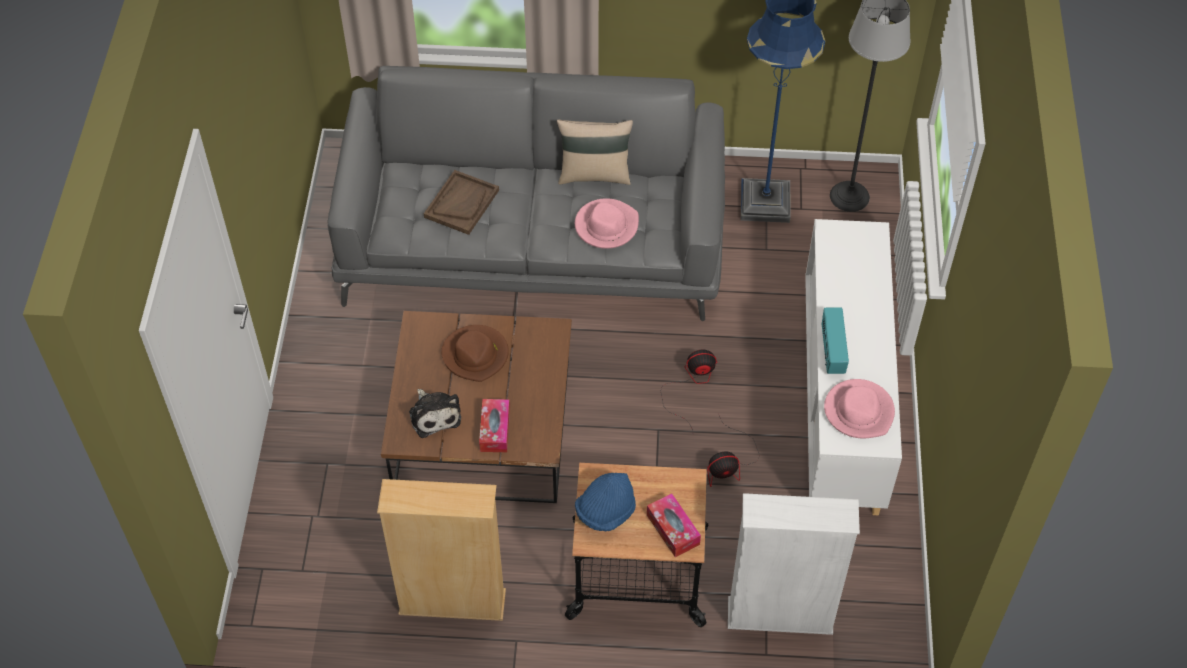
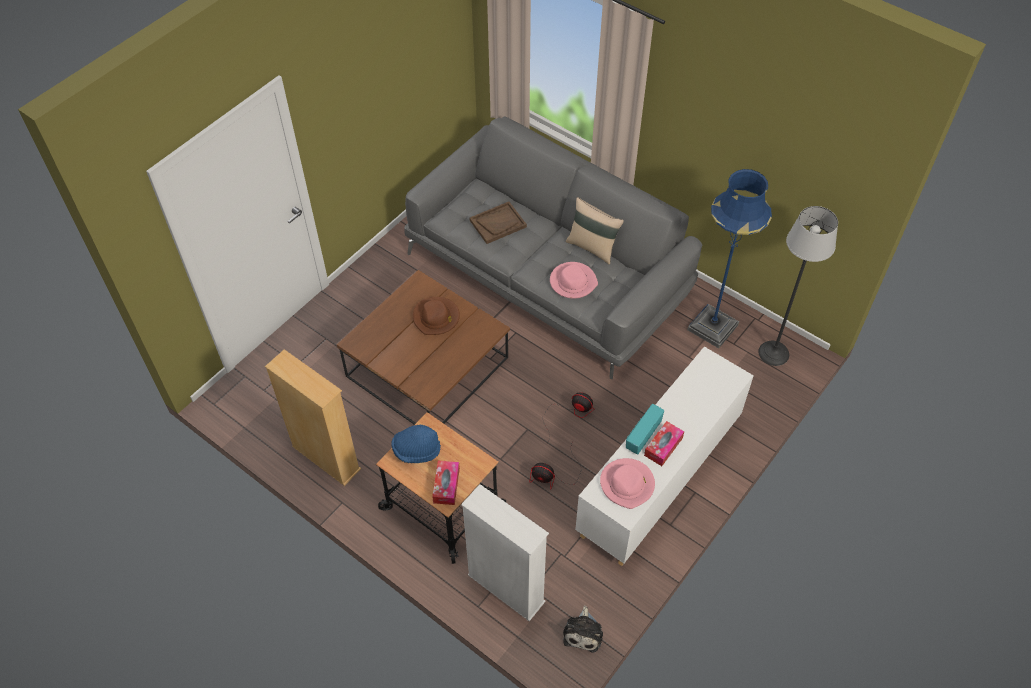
camera: 35 degrees right, 0 degrees up
plush toy [409,389,461,438] -> plush toy moved to [563,605,603,653]
tissue box [479,399,510,452] -> tissue box moved to [644,421,684,466]

